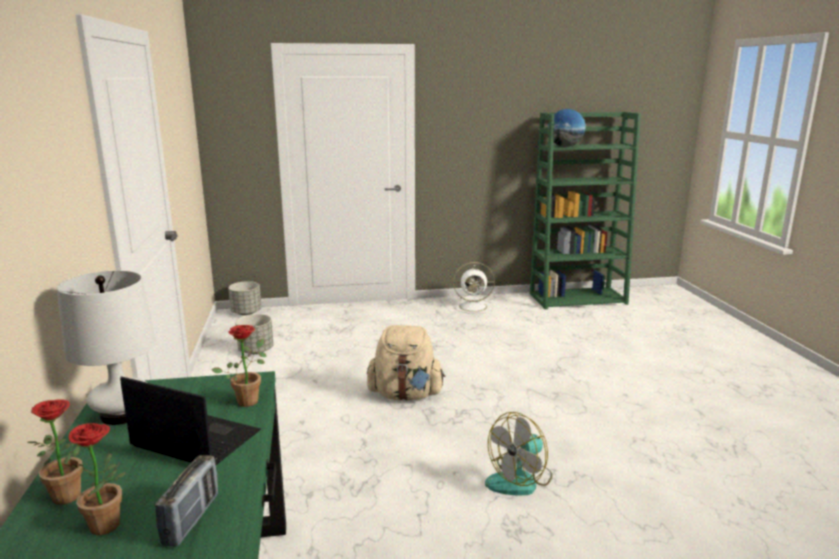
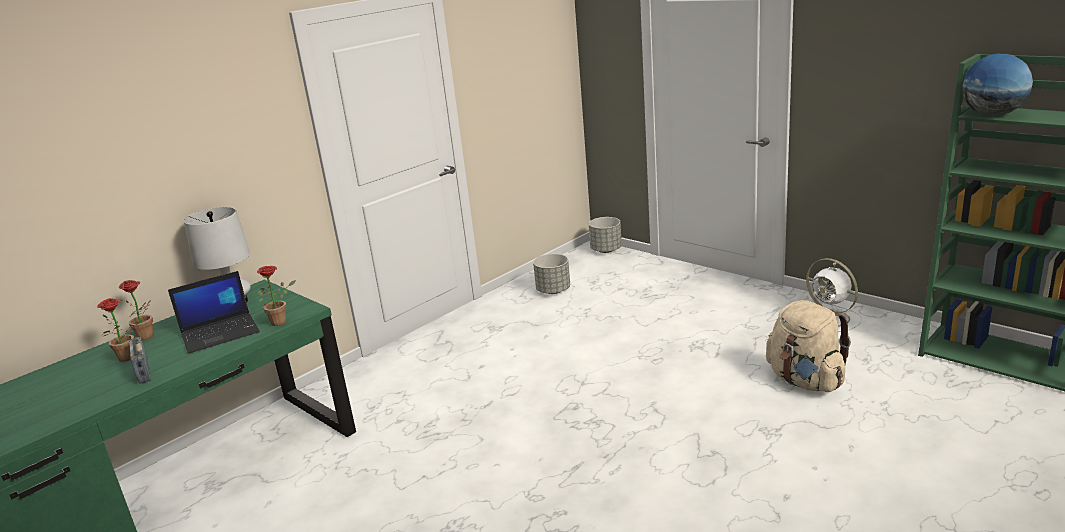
camera: 55 degrees right, 5 degrees up
laptop [120,376,261,465] -> laptop turned 75 degrees clockwise [168,271,260,354]
radio [155,455,218,547] -> radio turned 90 degrees clockwise [129,337,151,384]
beige backpack [367,325,445,400] -> beige backpack moved to [766,300,851,392]
fan [485,412,552,496] -> none

